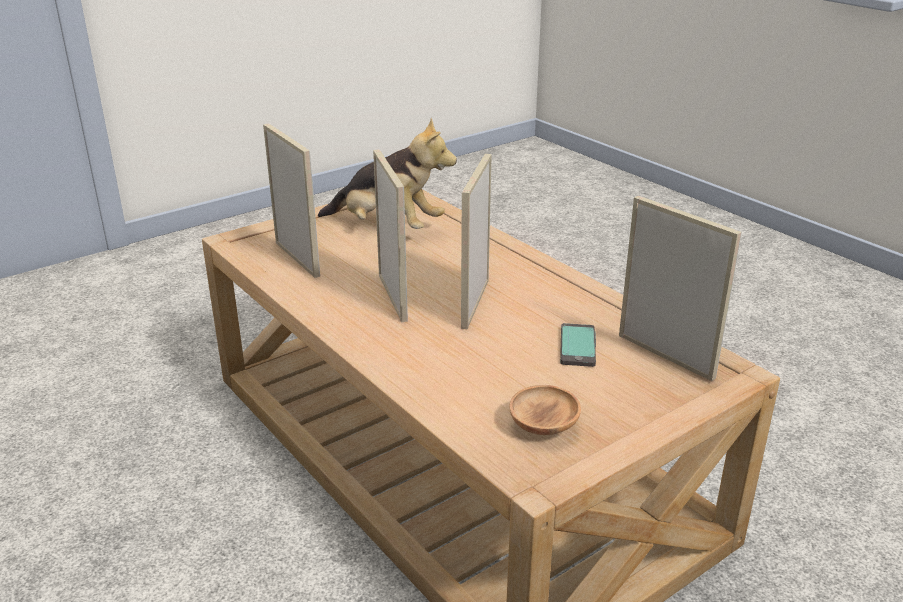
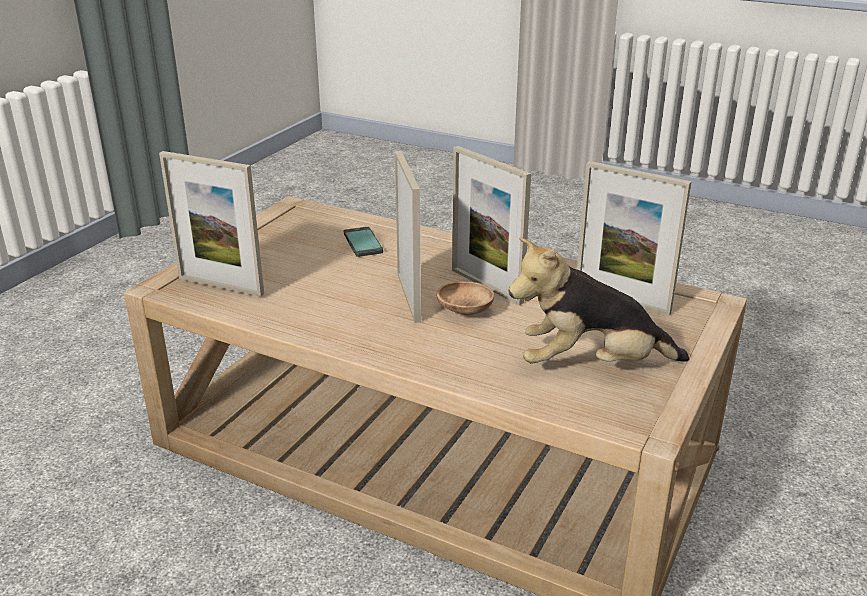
camera: 155 degrees right, 0 degrees up
brown bowl [510,385,581,435] -> brown bowl moved to [437,282,494,315]
phone [560,323,596,367] -> phone moved to [344,227,383,257]

